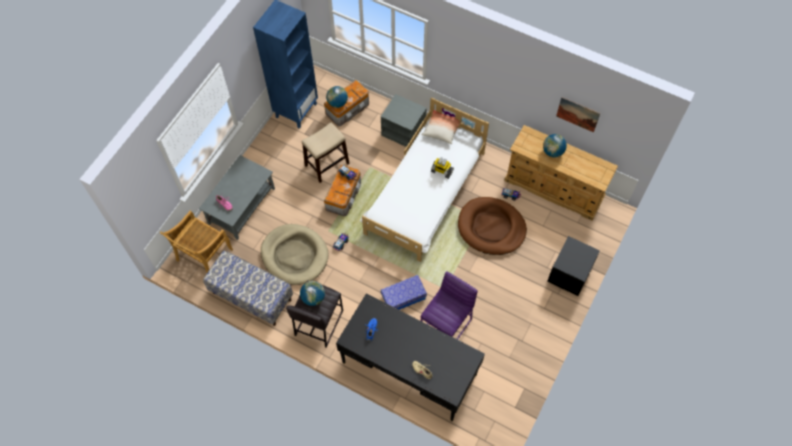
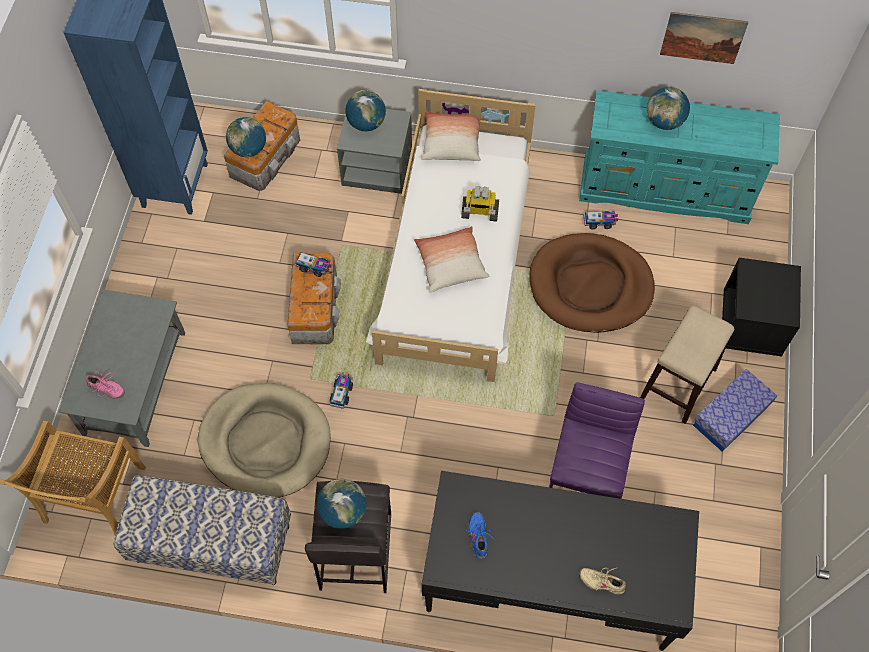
camera: 20 degrees left, 0 degrees up
stool [302,123,349,183] -> stool moved to [640,305,734,424]
storage box [381,275,427,310] -> storage box moved to [693,369,777,452]
beige dresser [504,125,618,221] -> turquoise dresser [579,90,780,224]
none -> globe [345,90,386,131]
none -> pillow [414,226,489,292]

